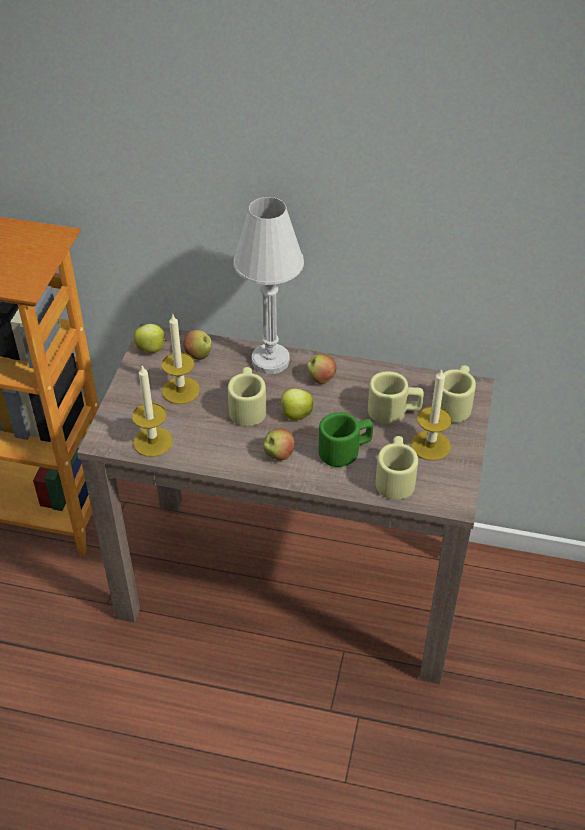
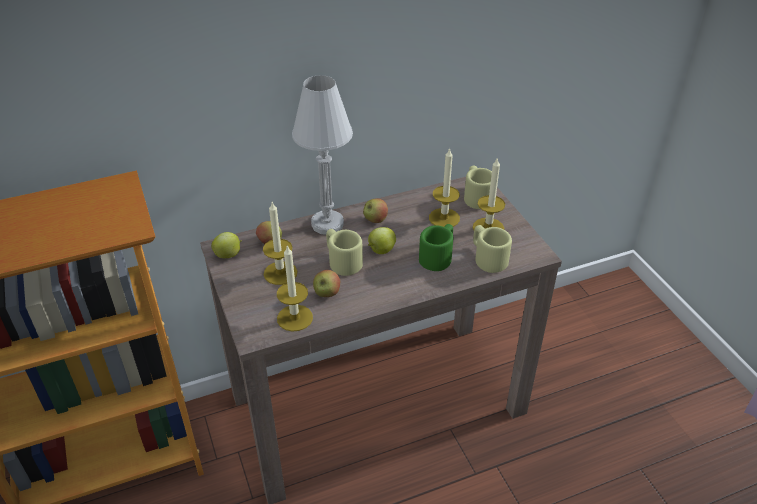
camera: 35 degrees left, 5 degrees down
apple [263,429,295,460] -> apple moved to [313,270,340,297]
beige mug [368,371,424,424] -> candle [429,148,460,227]

